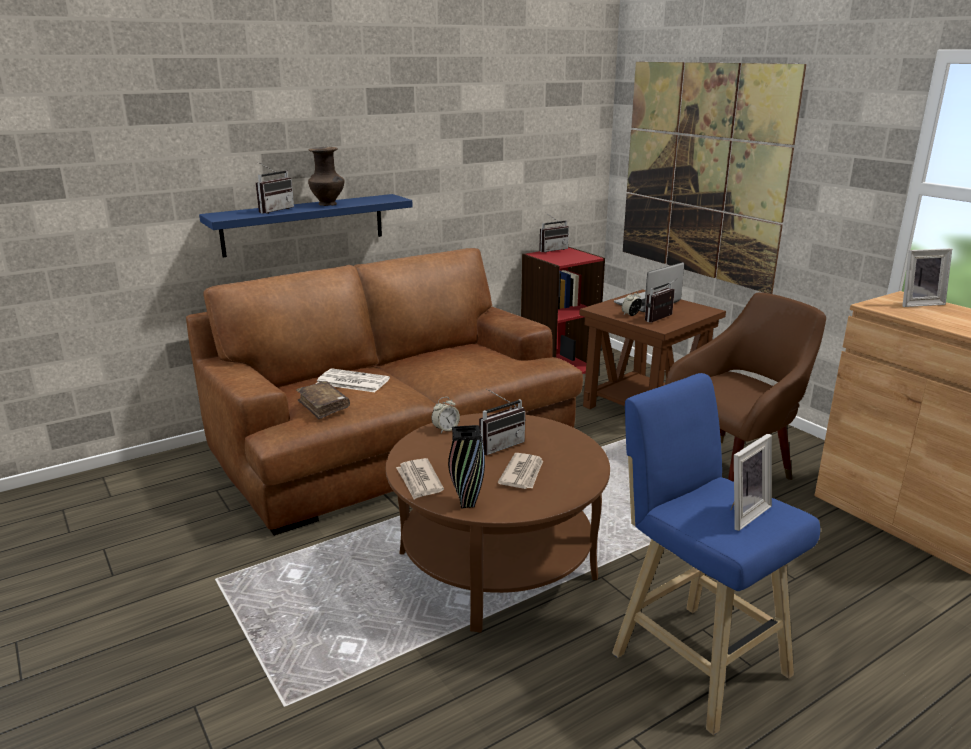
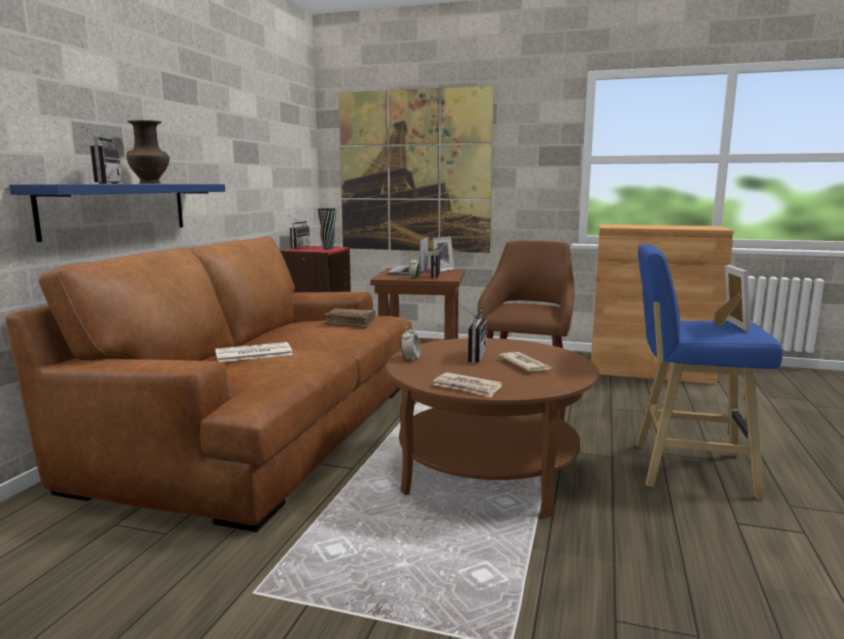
camera: 40 degrees left, 10 degrees down
brown book [296,381,350,419] -> brown book moved to [324,308,375,328]
black vase [448,425,485,508] -> black vase moved to [318,208,336,249]
picture frame [902,248,952,307] -> picture frame moved to [433,237,455,272]

